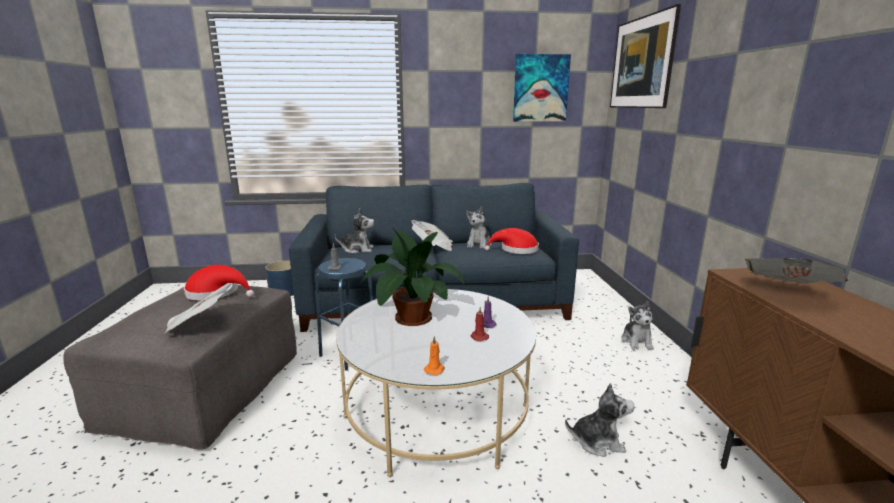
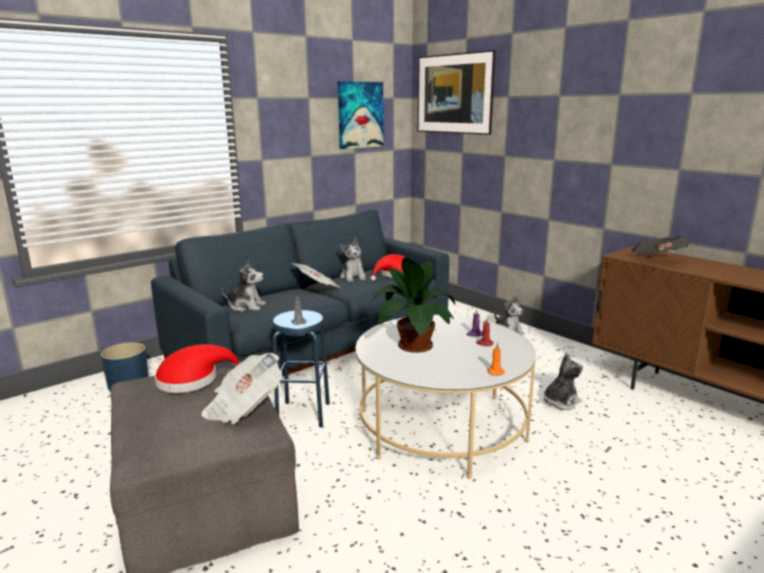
camera: 35 degrees left, 0 degrees up
plush toy [335,209,375,253] -> plush toy turned 45 degrees clockwise [221,260,266,312]

